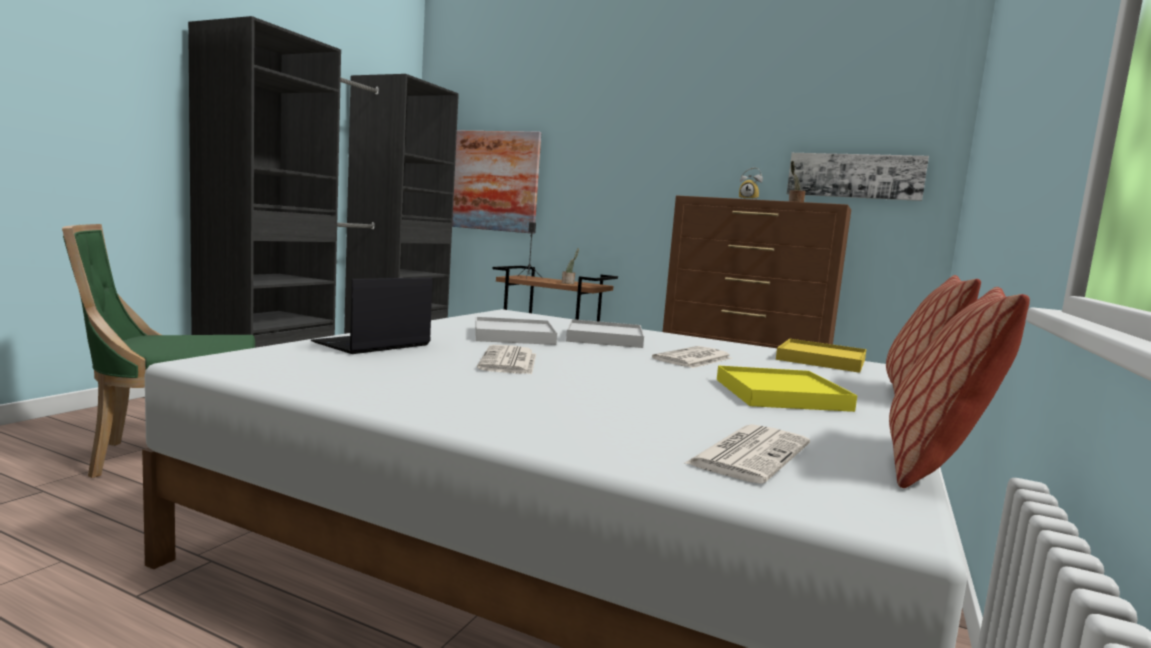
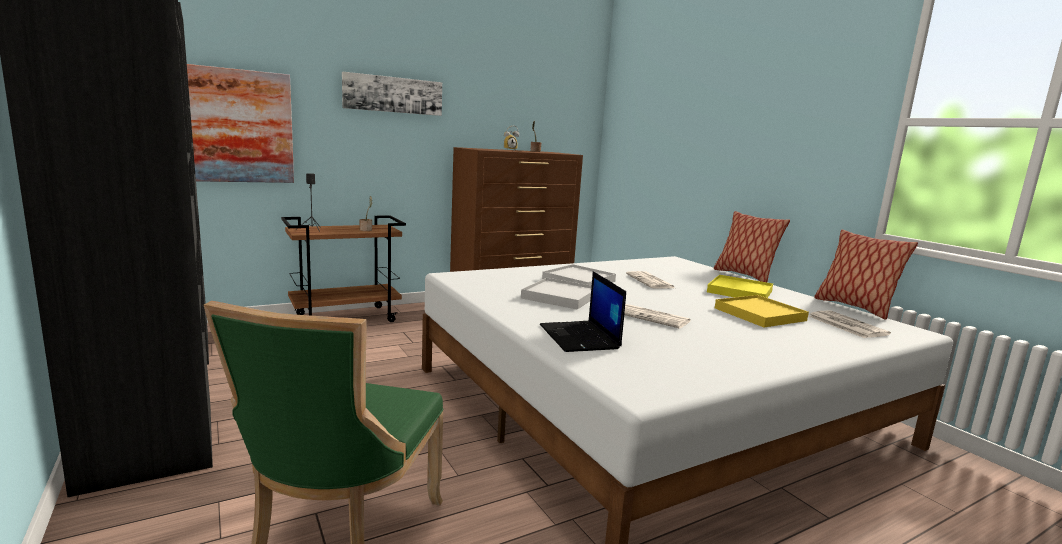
camera: 55 degrees left, 5 degrees up
yellow tray [776,339,867,373] -> yellow tray moved to [715,295,809,327]
picture [787,153,929,201] -> picture moved to [342,72,442,116]

